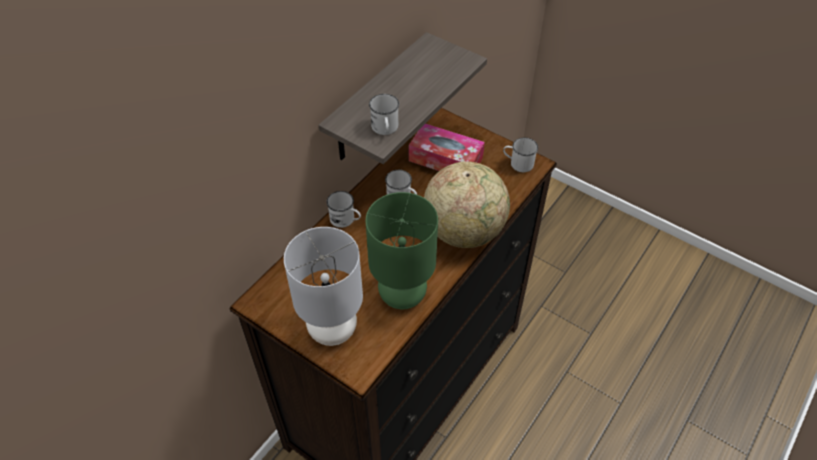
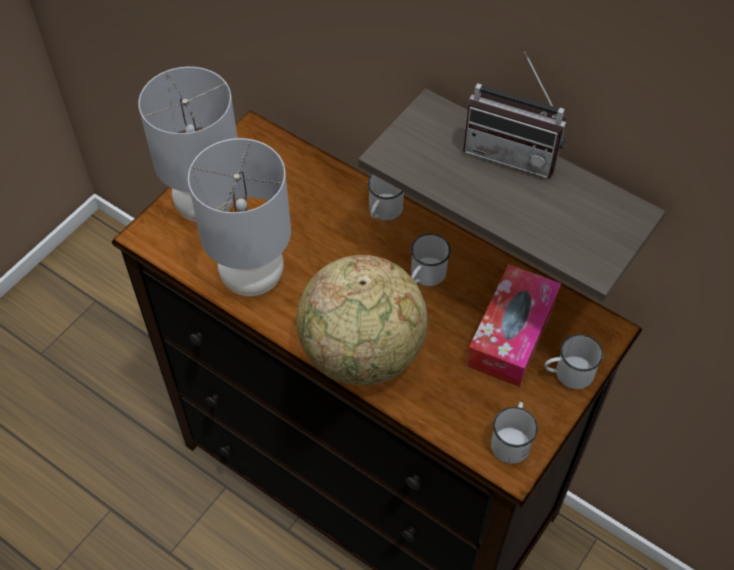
camera: 90 degrees right, 5 degrees up
green table lamp [366,192,438,309] -> grey table lamp [188,138,291,296]
white mug [369,94,399,135] -> white mug moved to [545,334,603,389]
none -> radio [463,52,566,178]

